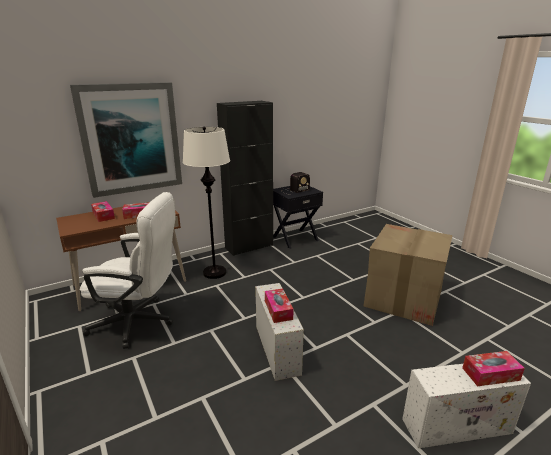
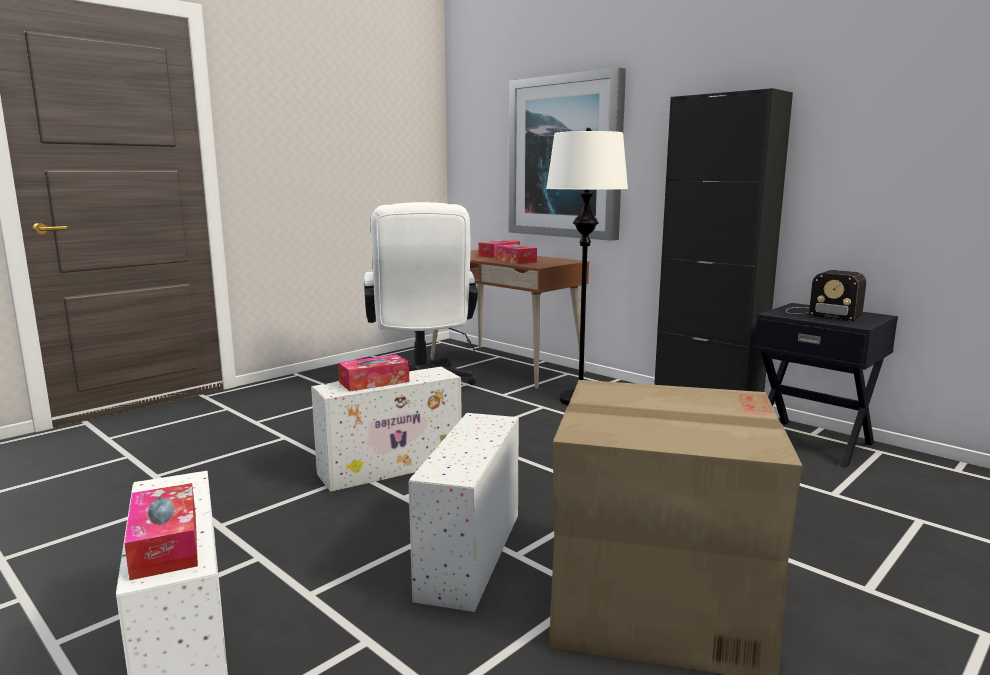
camera: 75 degrees right, 10 degrees down
none -> white storage box [409,413,519,612]

